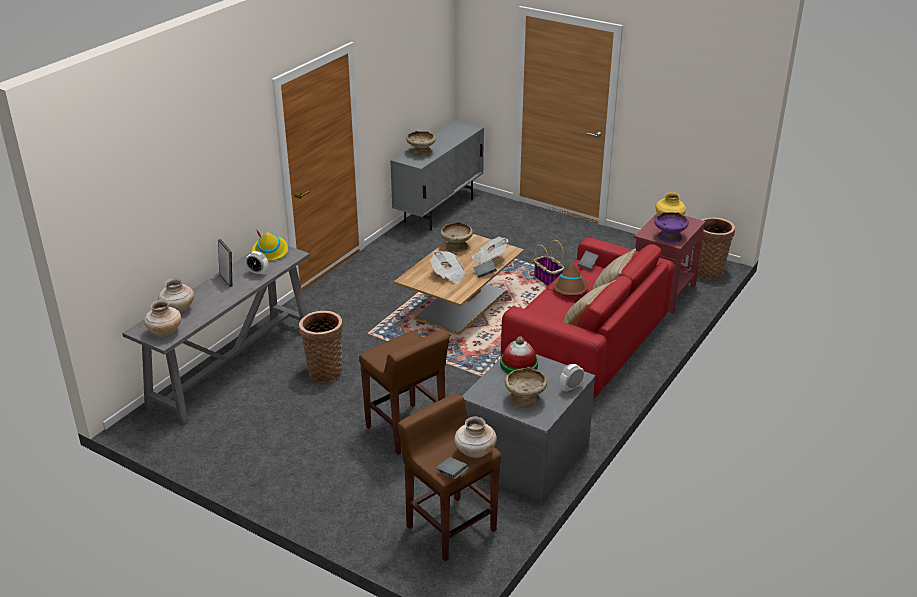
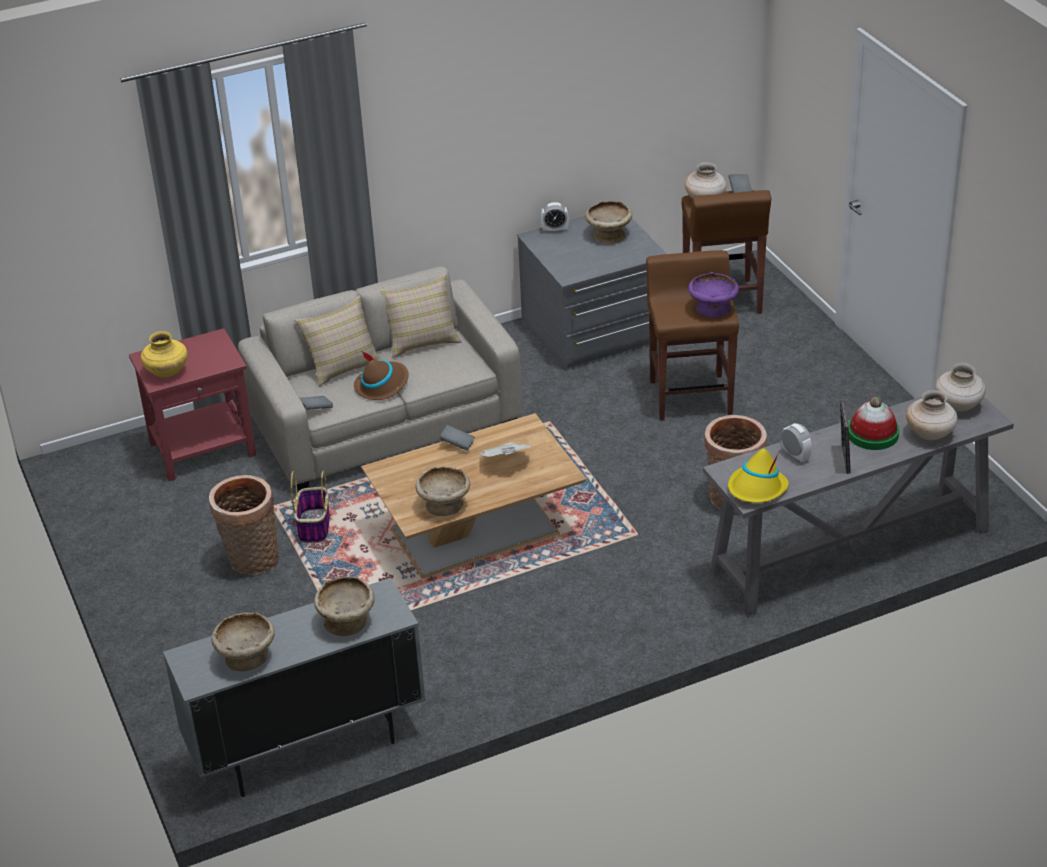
camera: 145 degrees left, 5 degrees up
newspaper [472,237,508,264] -> none
hat [500,336,538,374] -> hat moved to [848,397,899,450]
red sofa [501,238,674,398] -> beige sofa [238,266,522,491]
purple bowl [654,212,689,243] -> purple bowl moved to [688,272,739,317]
basket [697,217,735,279] -> basket moved to [209,475,279,575]
none -> beige bowl [211,612,275,672]

